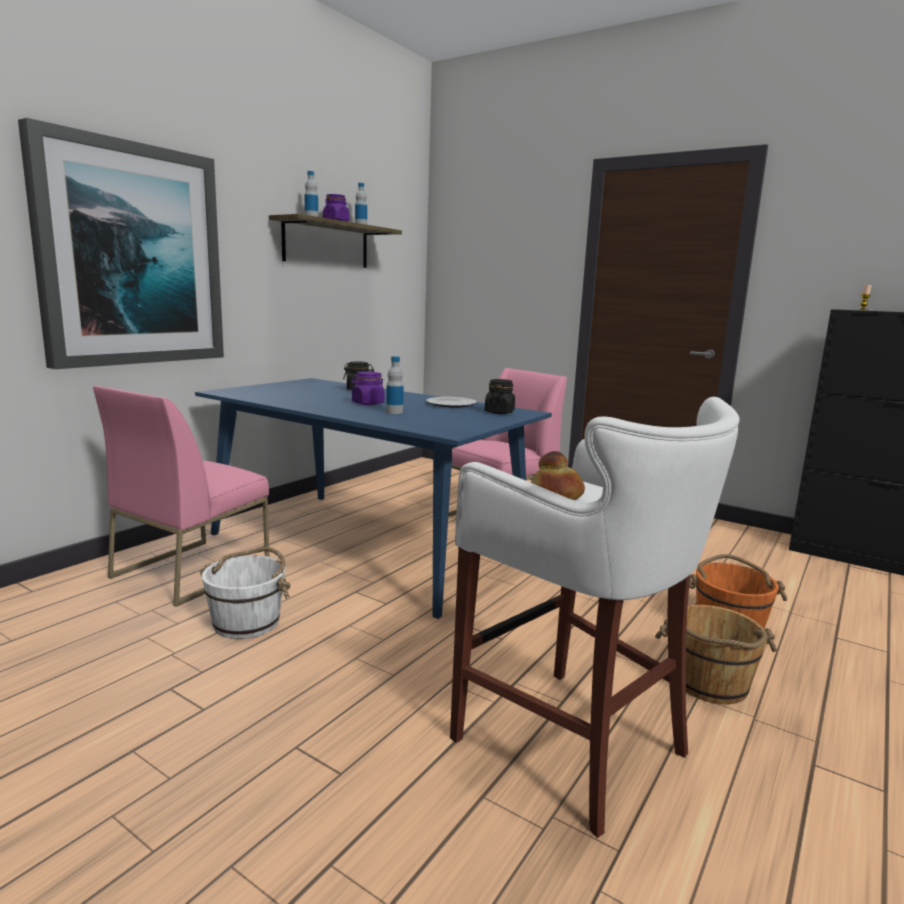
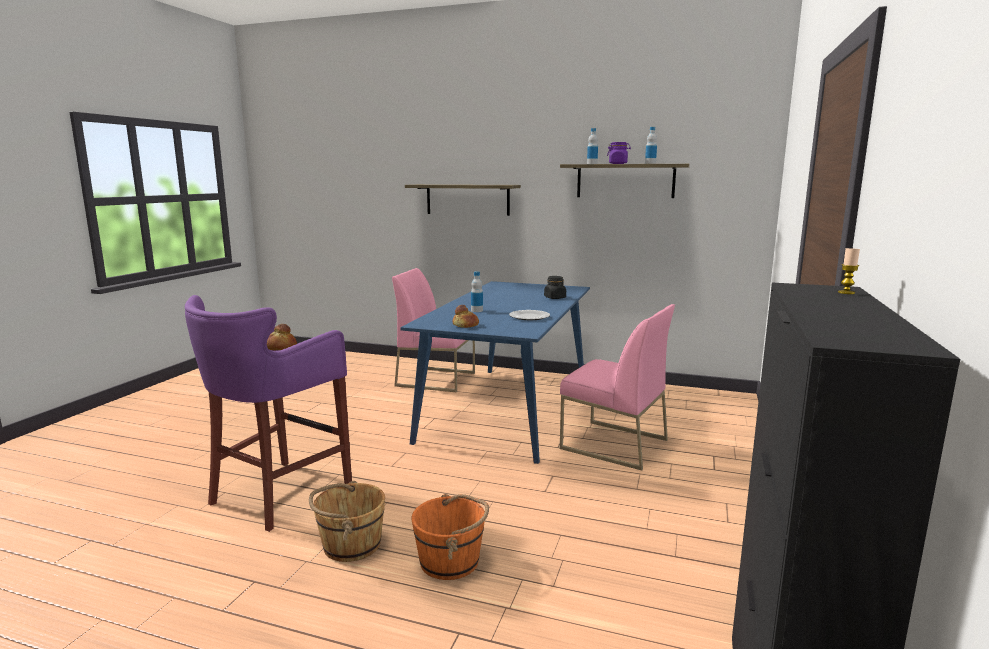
camera: 75 degrees right, 0 degrees up
picture [18,118,224,369] -> shelf [405,184,521,216]
white bucket [200,547,291,639] -> none
purple jar [352,371,385,405] -> none
white stool [450,397,740,838] -> purple stool [185,295,352,532]
black jar [485,379,515,414] -> none
none -> bread [452,305,479,328]

